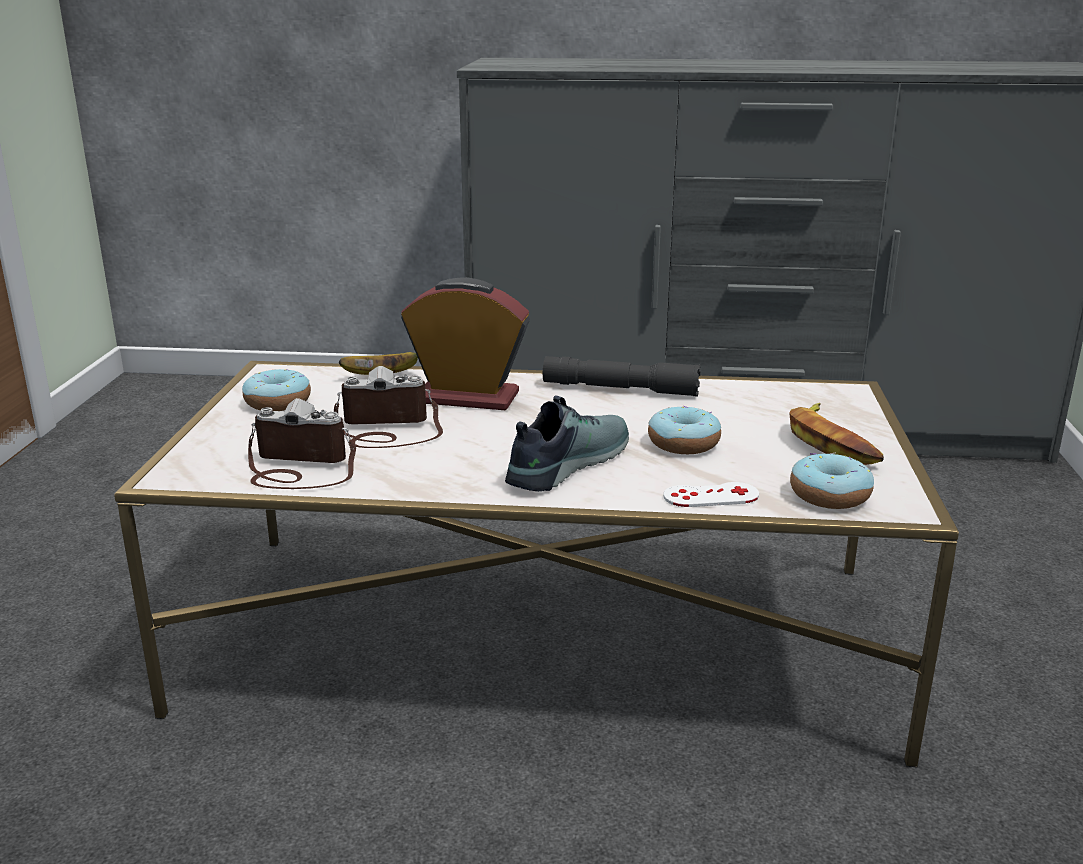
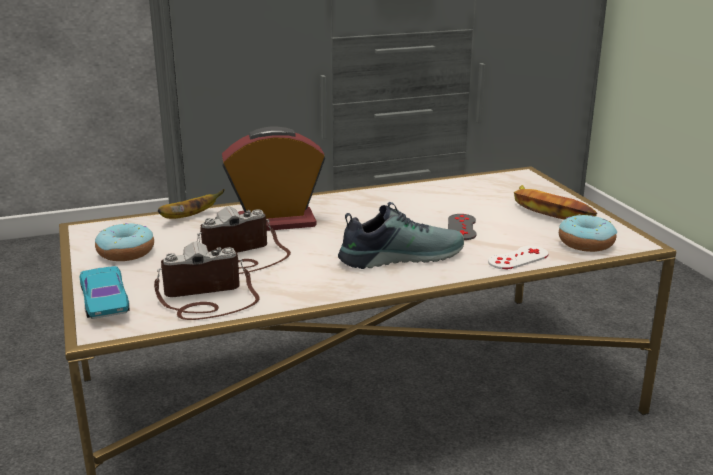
camera: 25 degrees left, 0 degrees up
shoe [505,395,629,492] -> shoe turned 60 degrees clockwise [338,202,464,269]
grey flashlight [543,356,701,397] -> none
donut [648,406,721,454] -> grey game controller [448,214,477,240]
none -> turquoise toy car [80,266,130,319]

